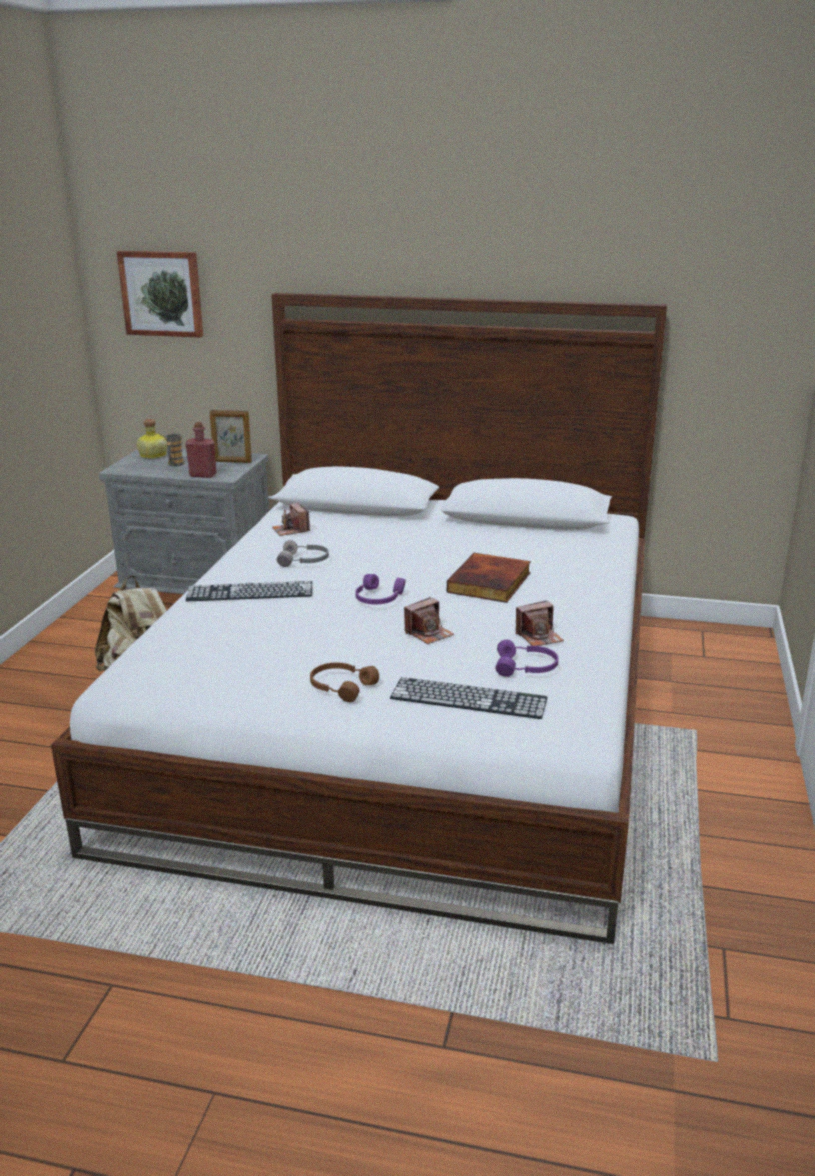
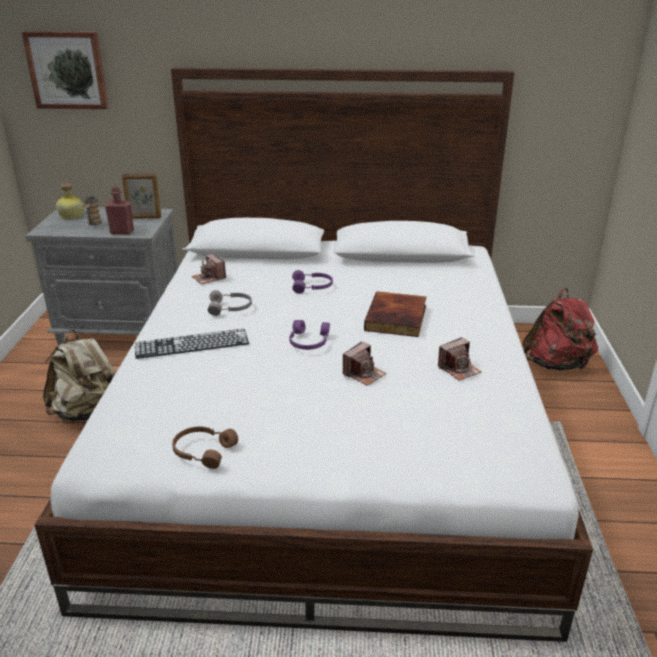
camera: 10 degrees left, 5 degrees up
brown headphones [310,663,379,702] -> brown headphones moved to [172,427,238,469]
keyboard [390,677,548,719] -> none
purple headphones [495,640,558,677] -> purple headphones moved to [292,270,333,293]
none -> red backpack [522,288,598,371]

